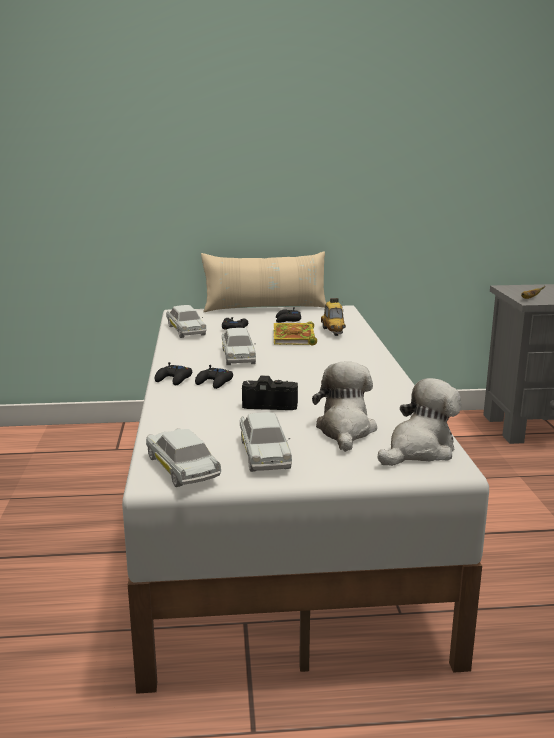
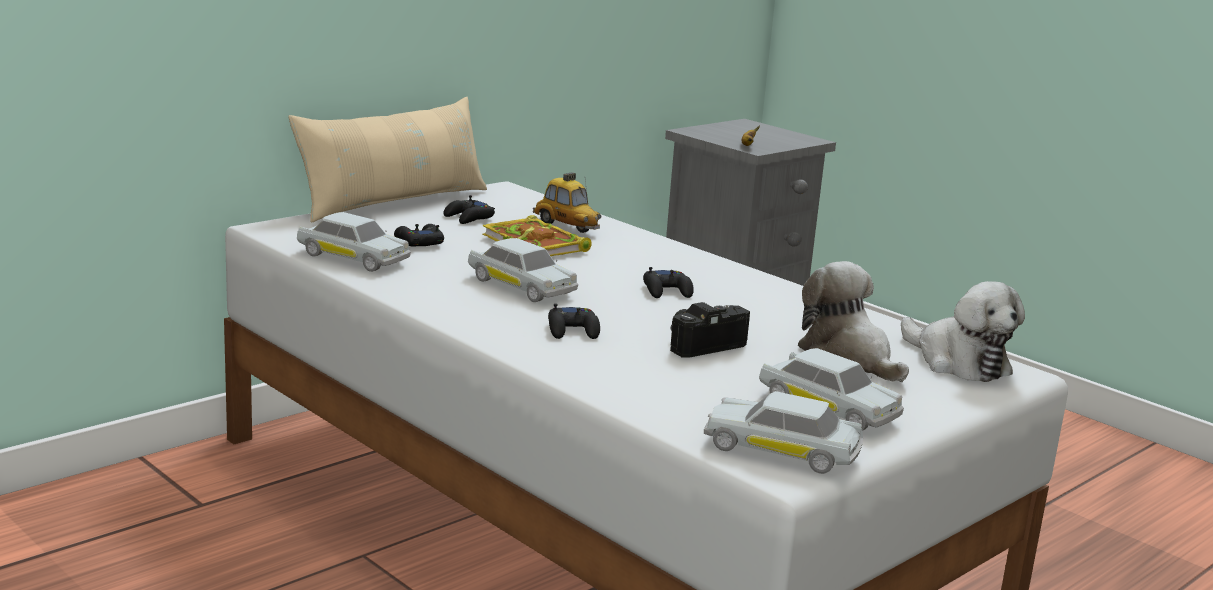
camera: 40 degrees left, 0 degrees up
black game controller [155,362,192,385] -> black game controller moved to [643,267,694,298]
plush toy [377,378,461,466] -> plush toy turned 135 degrees clockwise [901,281,1025,382]

